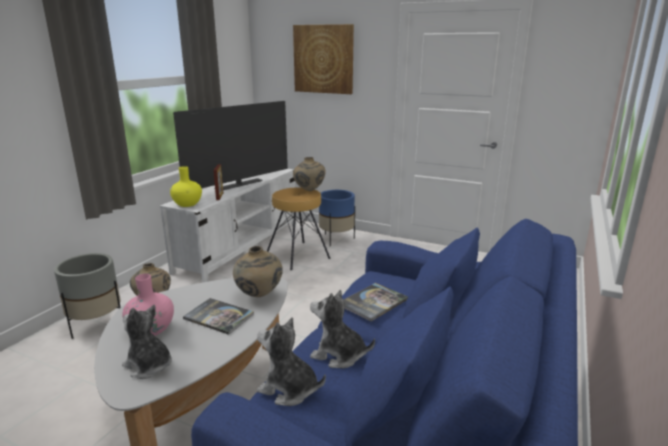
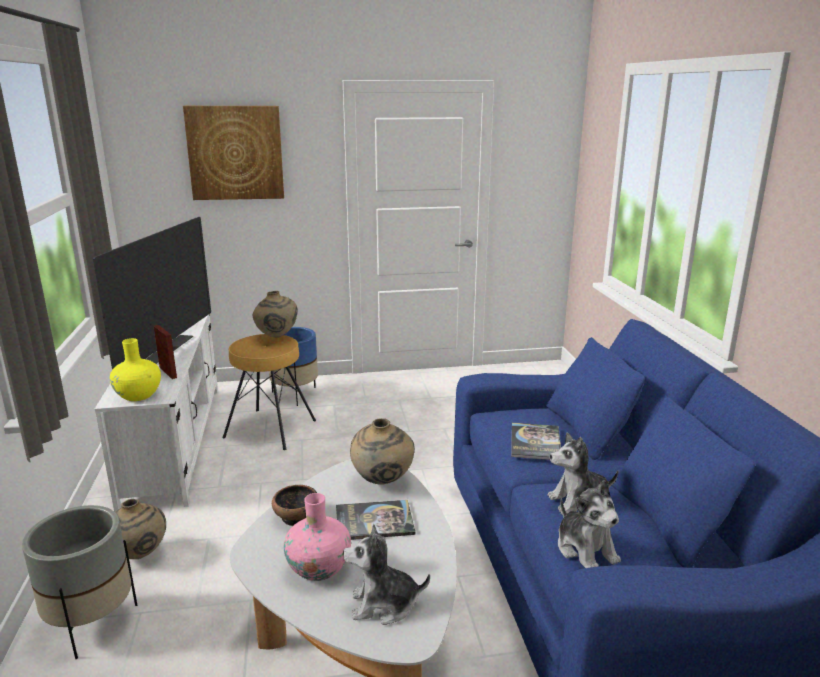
camera: 35 degrees left, 0 degrees up
plush toy [257,317,326,406] -> plush toy turned 105 degrees counterclockwise [558,480,621,568]
none -> bowl [272,485,317,526]

